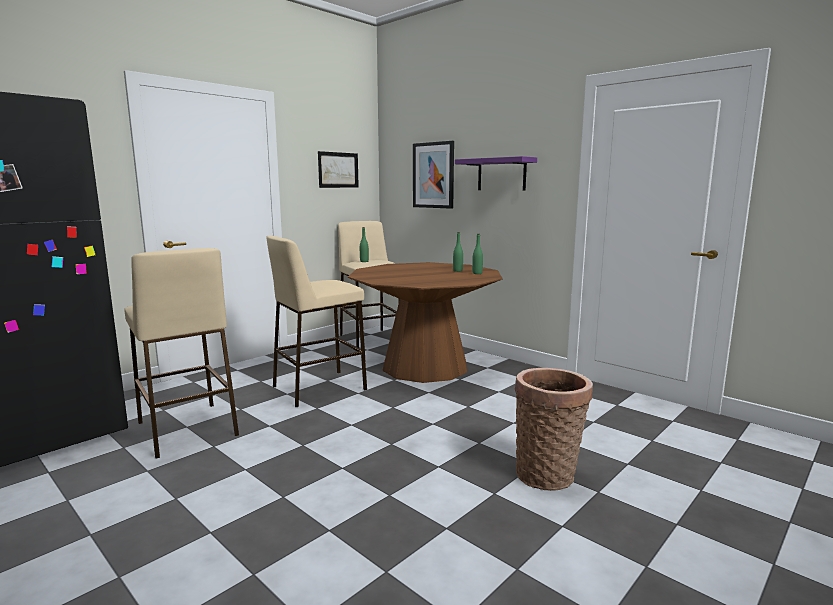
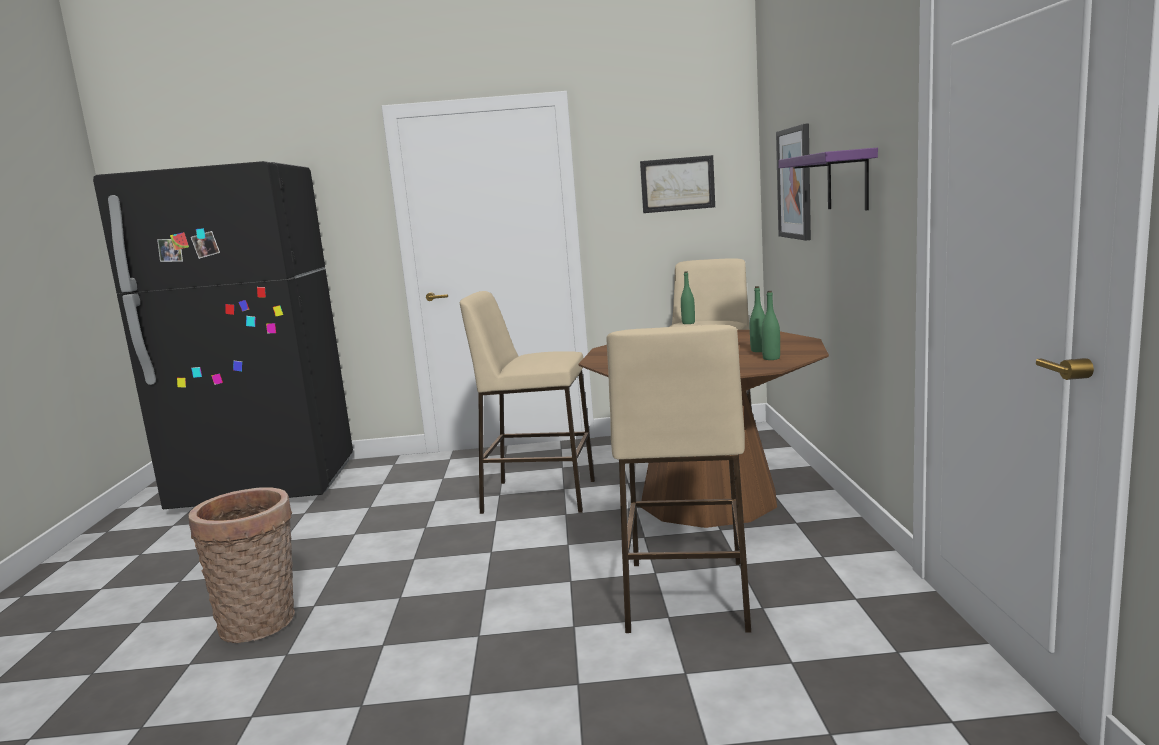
camera: 45 degrees right, 0 degrees up
beige stool [124,248,239,458] -> beige stool moved to [607,325,751,633]
basket [515,368,593,491] -> basket moved to [188,487,295,643]

